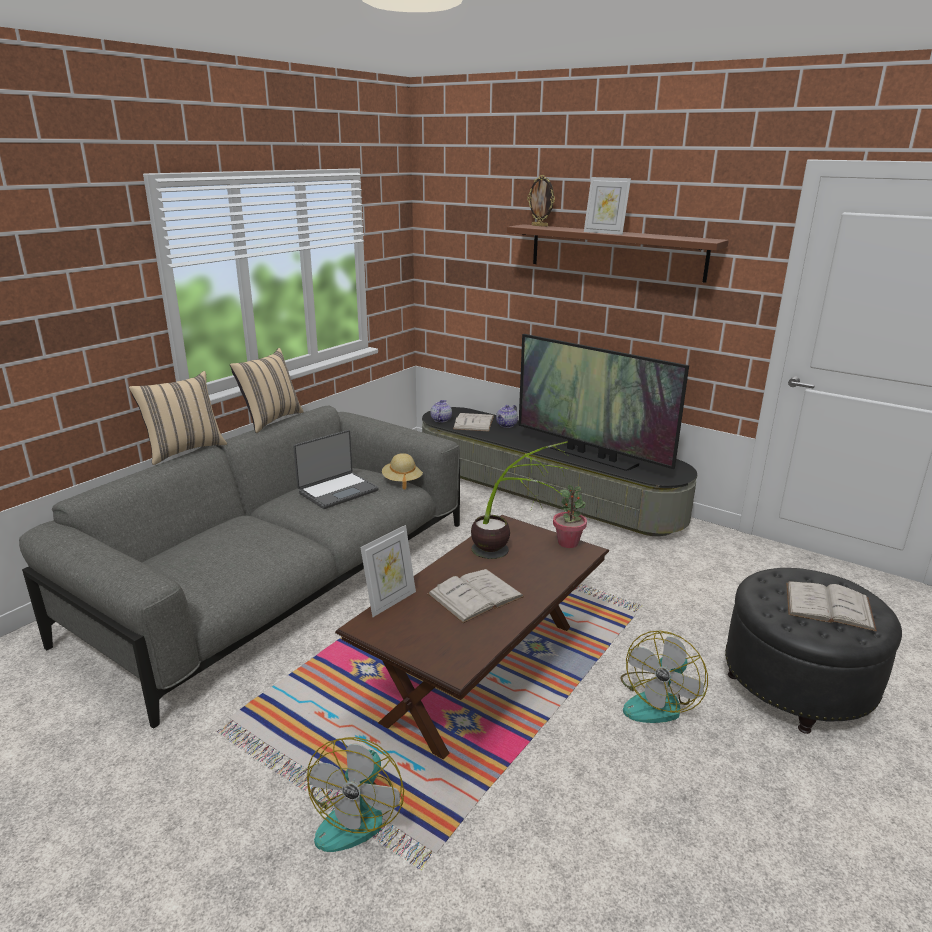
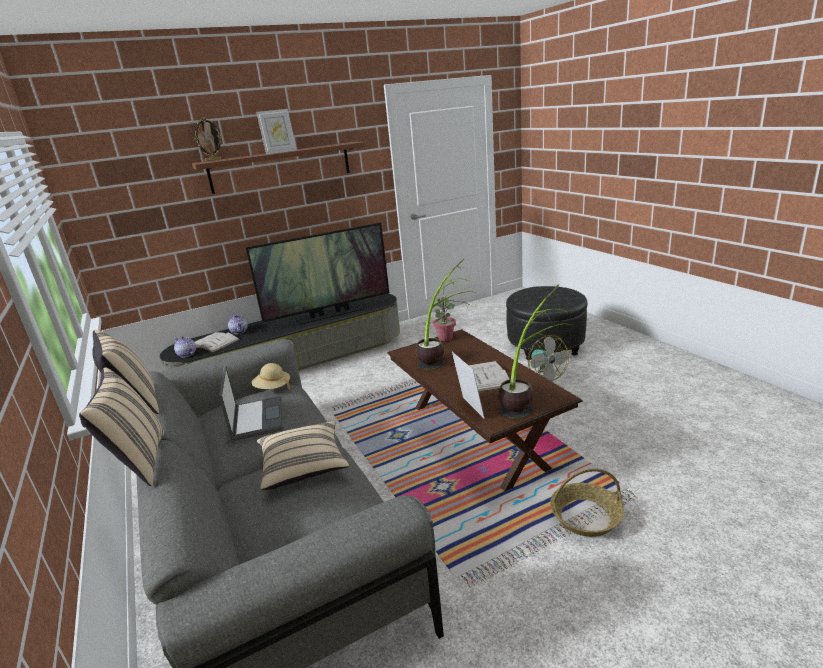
camera: 60 degrees left, 0 degrees up
fan [307,737,404,852] -> basket [550,468,624,537]
white book [786,581,877,632] -> none
none -> beige pillow [257,421,349,490]
none -> potted plant [498,284,572,418]

